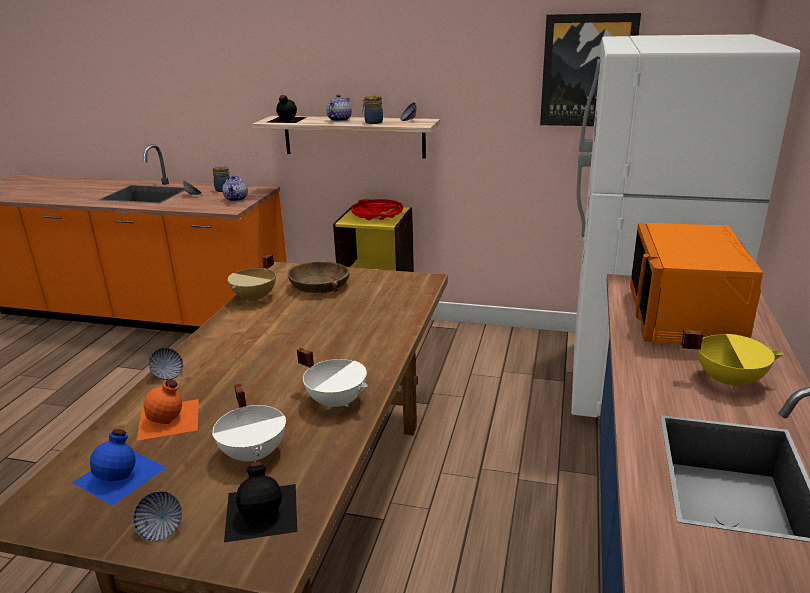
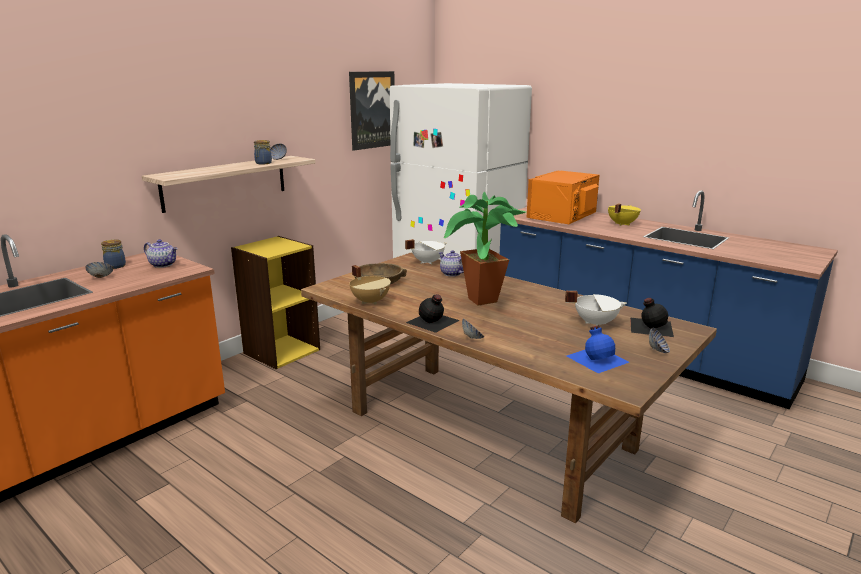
camera: 65 degrees left, 5 degrees down
orange bottle [137,379,199,441] -> none
black bottle [266,95,307,123] -> black bottle moved to [406,294,460,333]
white cooking pot [297,348,368,409] -> white cooking pot moved to [405,239,446,264]
teapot [326,94,352,121] -> teapot moved to [439,250,464,277]
red tray [351,199,403,220] -> none
orange microwave [630,223,763,344] -> orange microwave turned 90 degrees clockwise [526,171,599,224]
none -> potted plant [444,192,526,305]

